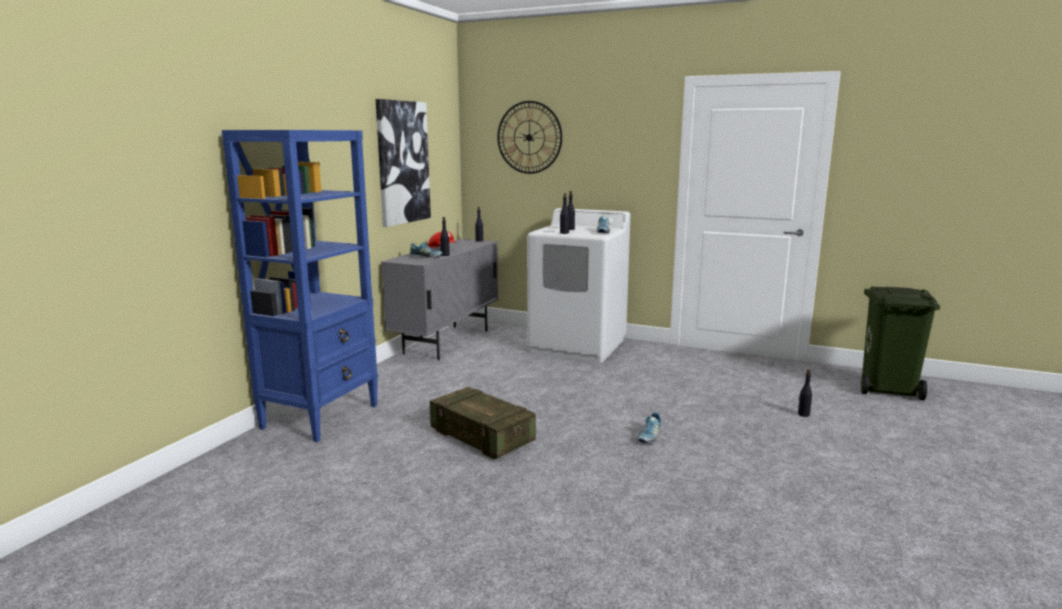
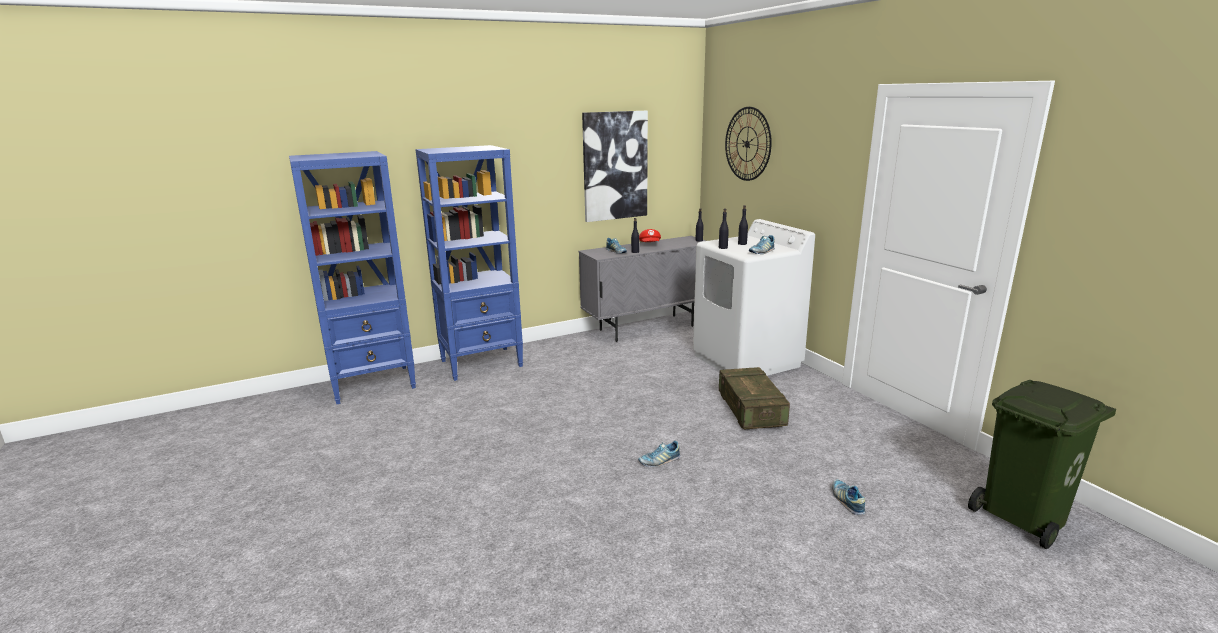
camera: 40 degrees right, 5 degrees up
crate [430,387,536,459] -> crate moved to [719,367,790,430]
black bottle [798,370,812,417] -> shoe [832,479,866,515]
none -> blue bookcase [289,151,416,404]

